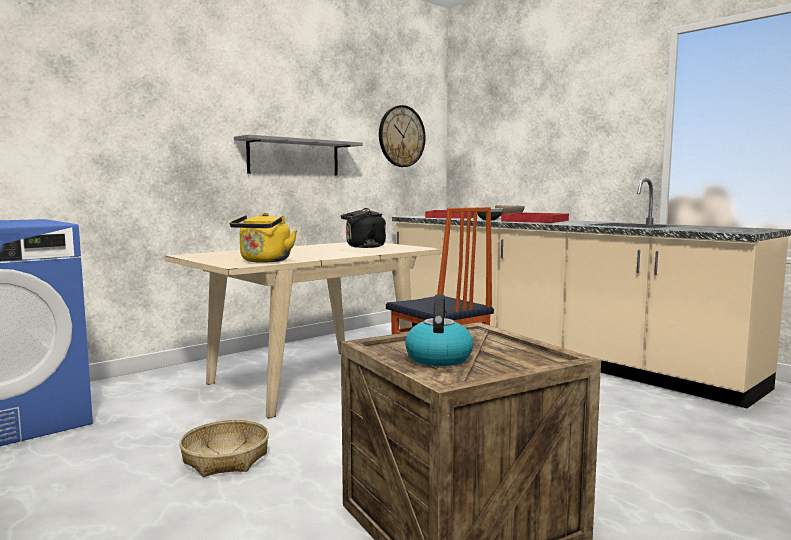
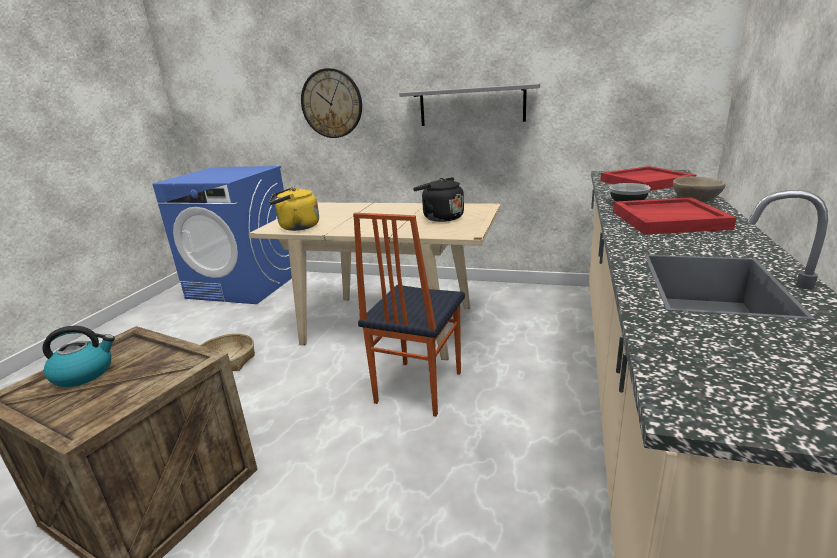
camera: 60 degrees right, 15 degrees up
wall clock [379,105,426,167] -> wall clock moved to [301,68,362,138]

